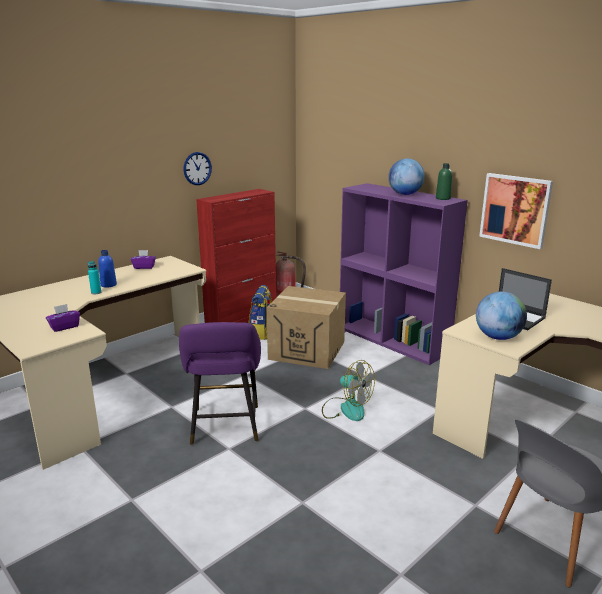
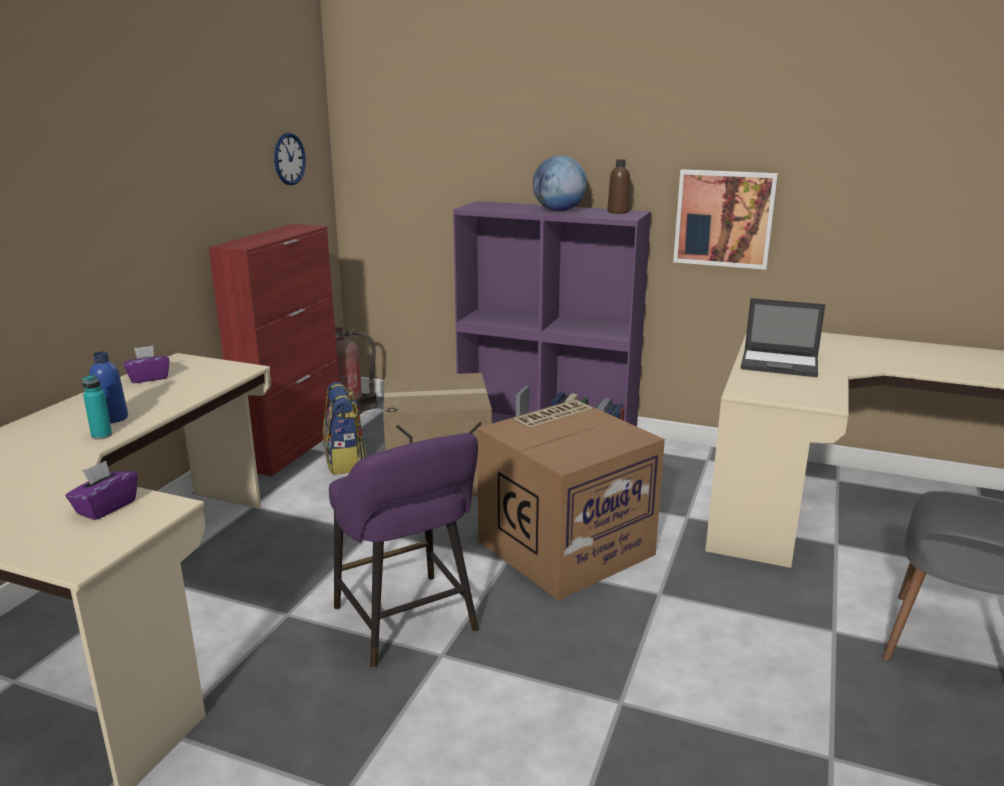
camera: 25 degrees left, 0 degrees up
wall clock [183,152,212,185] -> wall clock moved to [274,133,306,185]
fan [322,360,375,421] -> cardboard box [477,399,665,600]
green bottle [436,163,452,200] -> brown bottle [607,159,630,214]
globe [476,291,527,340] -> none

